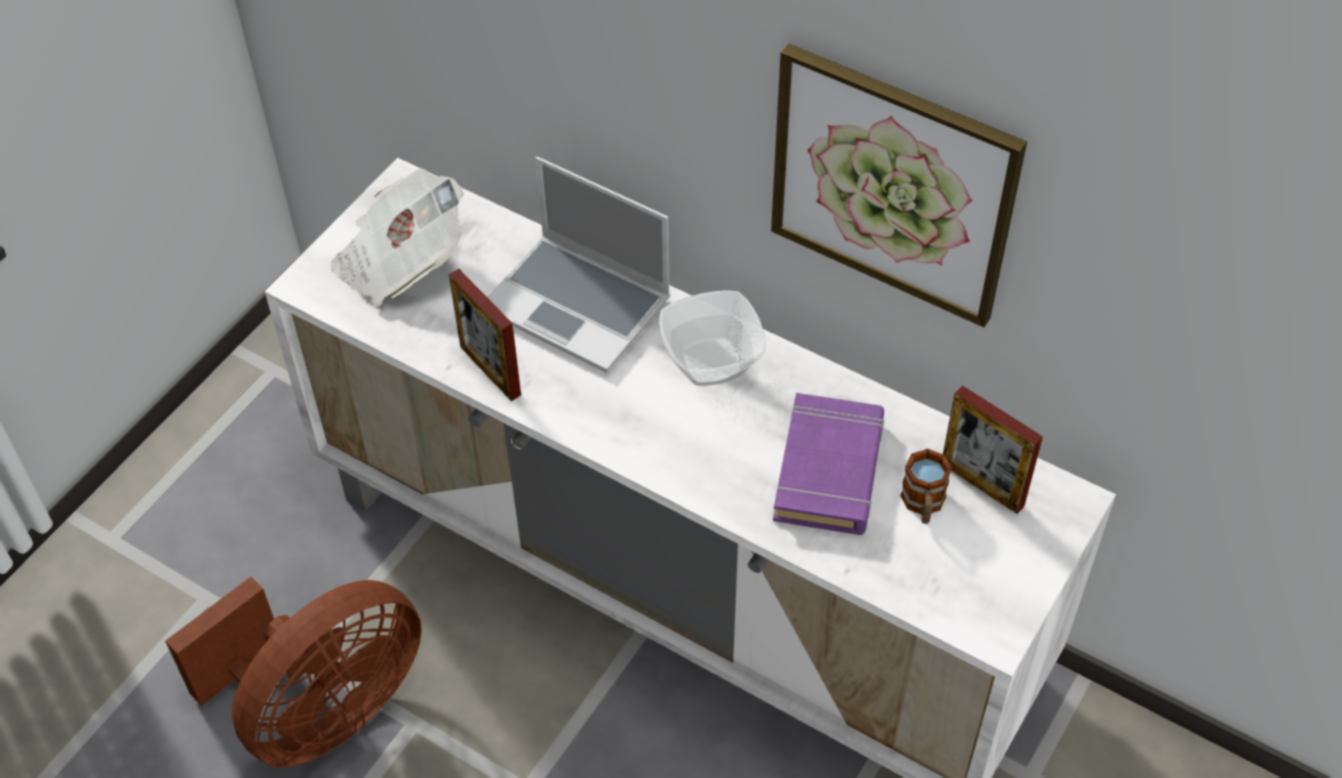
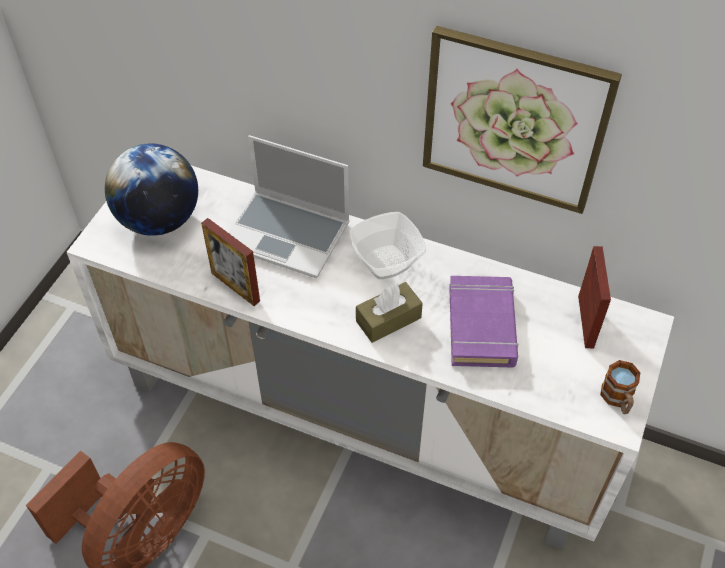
camera: 10 degrees left, 0 degrees up
newspaper [331,169,464,306] -> globe [105,143,198,236]
mug [900,449,952,524] -> mug moved to [600,360,640,414]
picture frame [943,385,1043,514] -> picture frame turned 120 degrees counterclockwise [578,246,611,348]
none -> brown tissue box [356,282,423,343]

